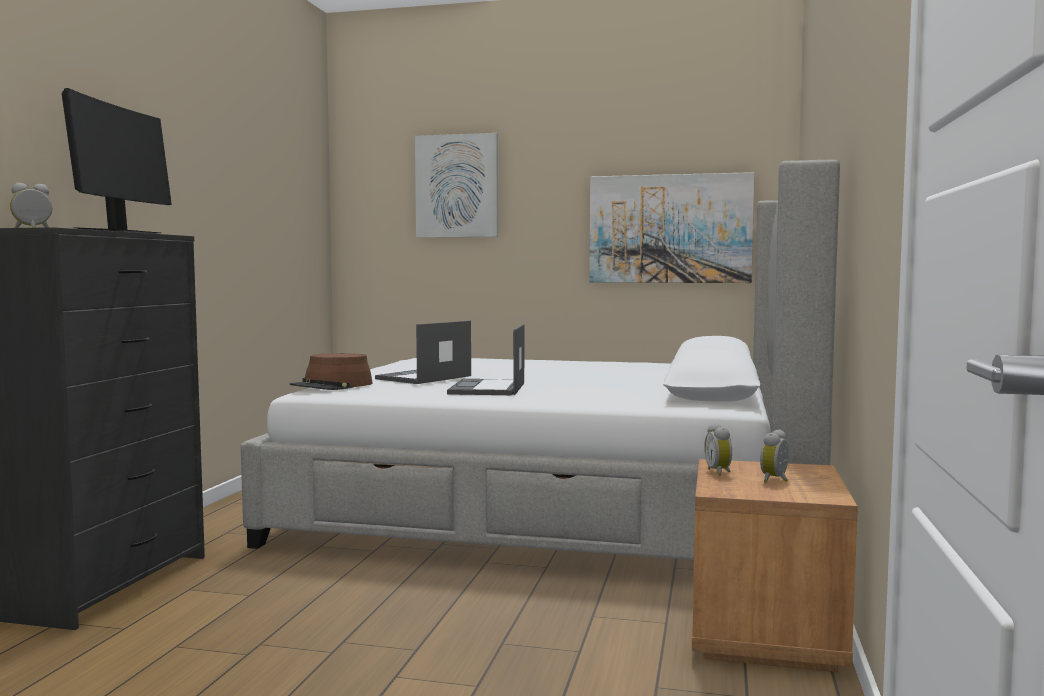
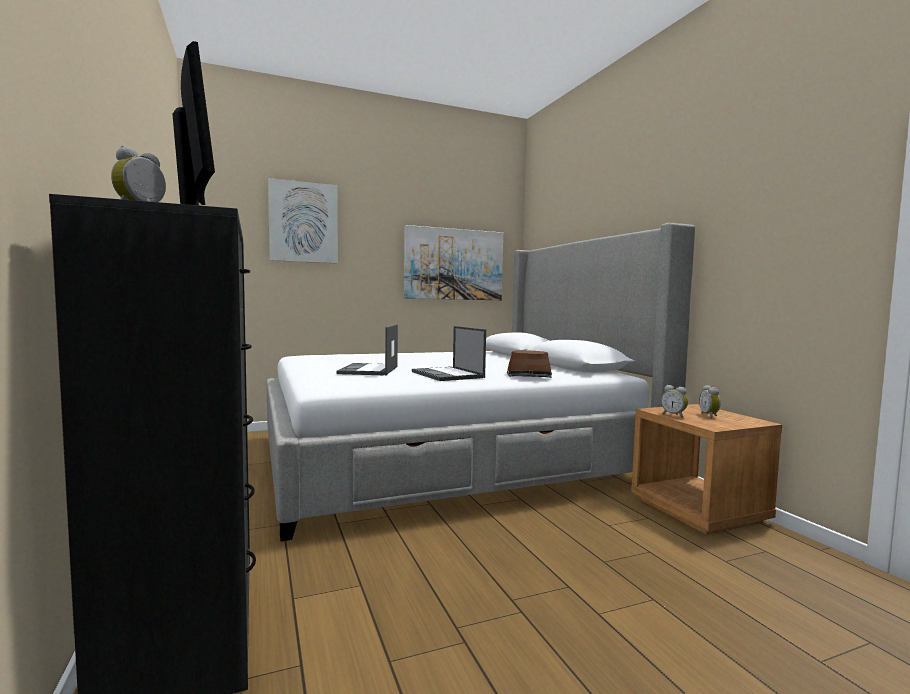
camera: 35 degrees left, 0 degrees up
brown hat [289,353,373,390] -> brown hat moved to [507,351,552,378]

